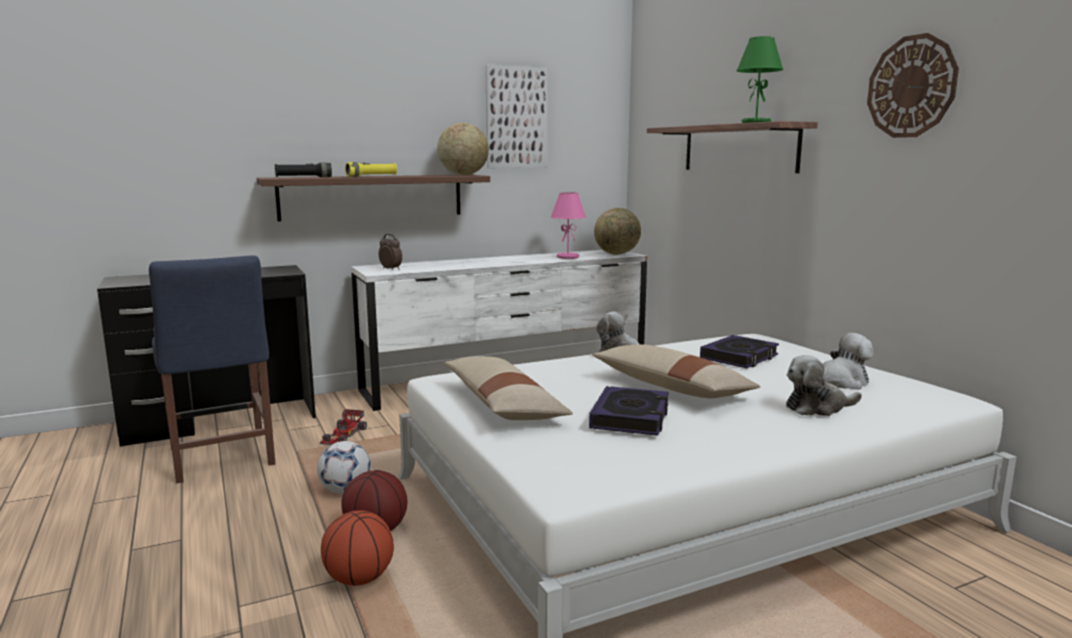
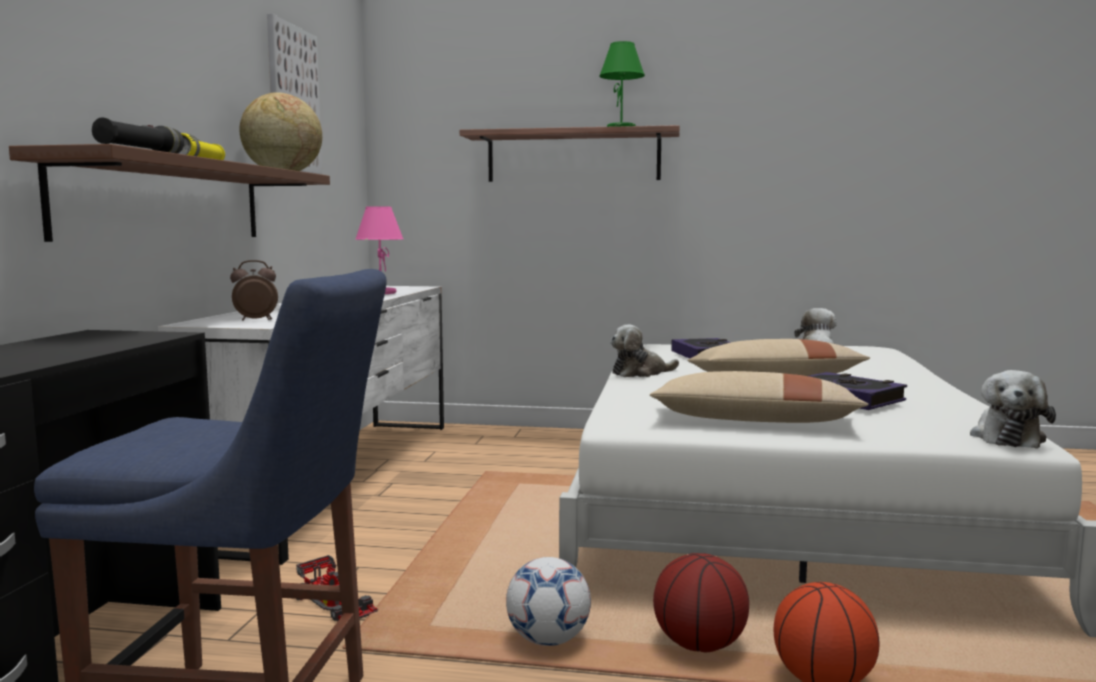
camera: 55 degrees left, 5 degrees down
globe [594,208,641,255] -> none
plush toy [786,355,862,416] -> plush toy moved to [970,370,1056,449]
wall clock [867,33,959,138] -> none

